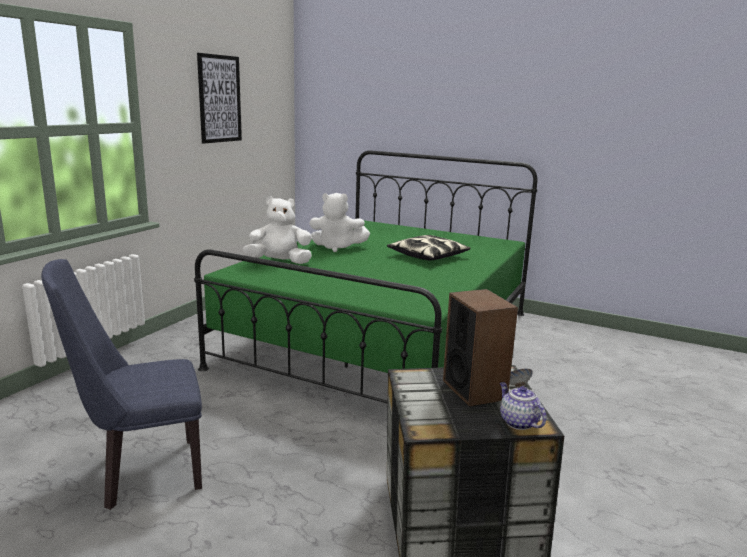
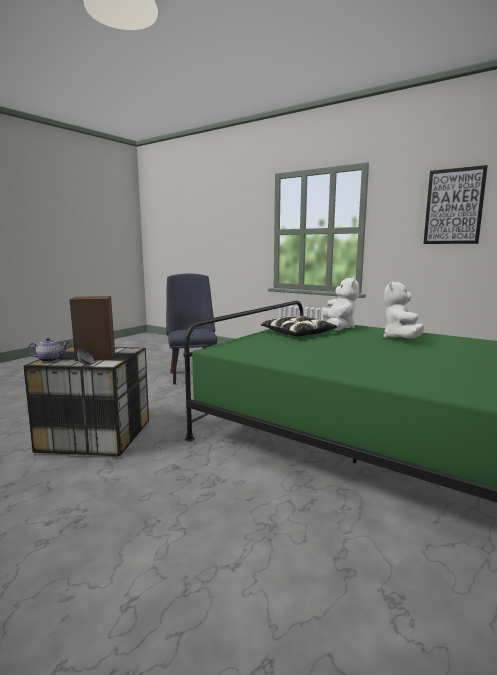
camera: 100 degrees right, 5 degrees down
pillow [387,235,470,260] -> pillow moved to [261,315,337,336]

